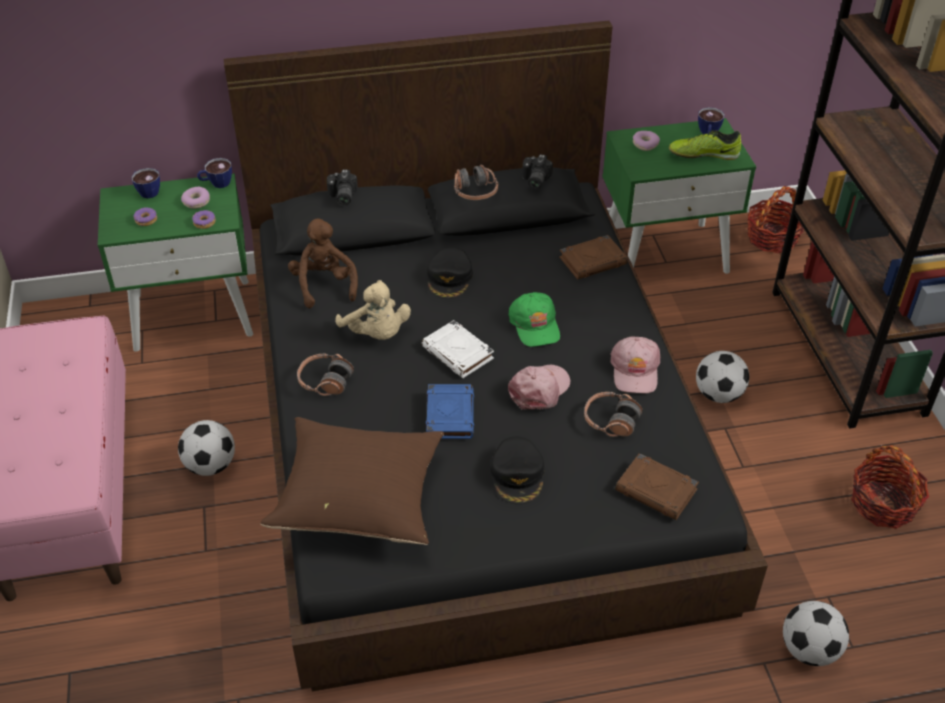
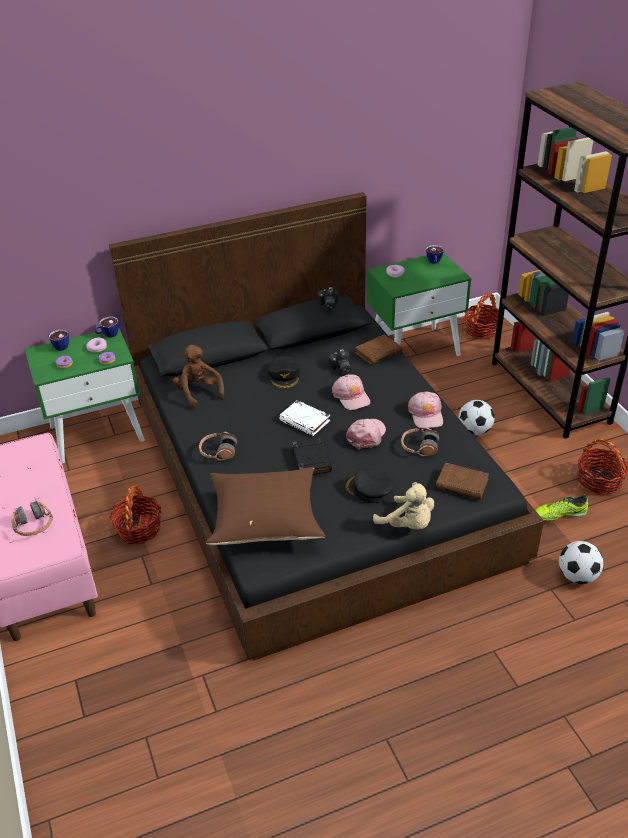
camera: 10 degrees left, 5 degrees down
football [178,420,235,476] -> basket [109,485,161,544]
camera [327,169,358,206] -> camera moved to [329,349,351,374]
beige plush toy [335,280,411,340] -> beige plush toy moved to [373,482,434,529]
blue book [426,384,474,439] -> black book [292,438,332,475]
headphones [454,165,499,200] -> headphones moved to [12,500,53,536]
black cap [490,437,545,505] -> black cap turned 135 degrees clockwise [344,469,393,503]
green cap [508,292,560,347] -> pink cap [332,375,371,410]
shoe [669,130,741,160] -> shoe moved to [535,495,588,522]

